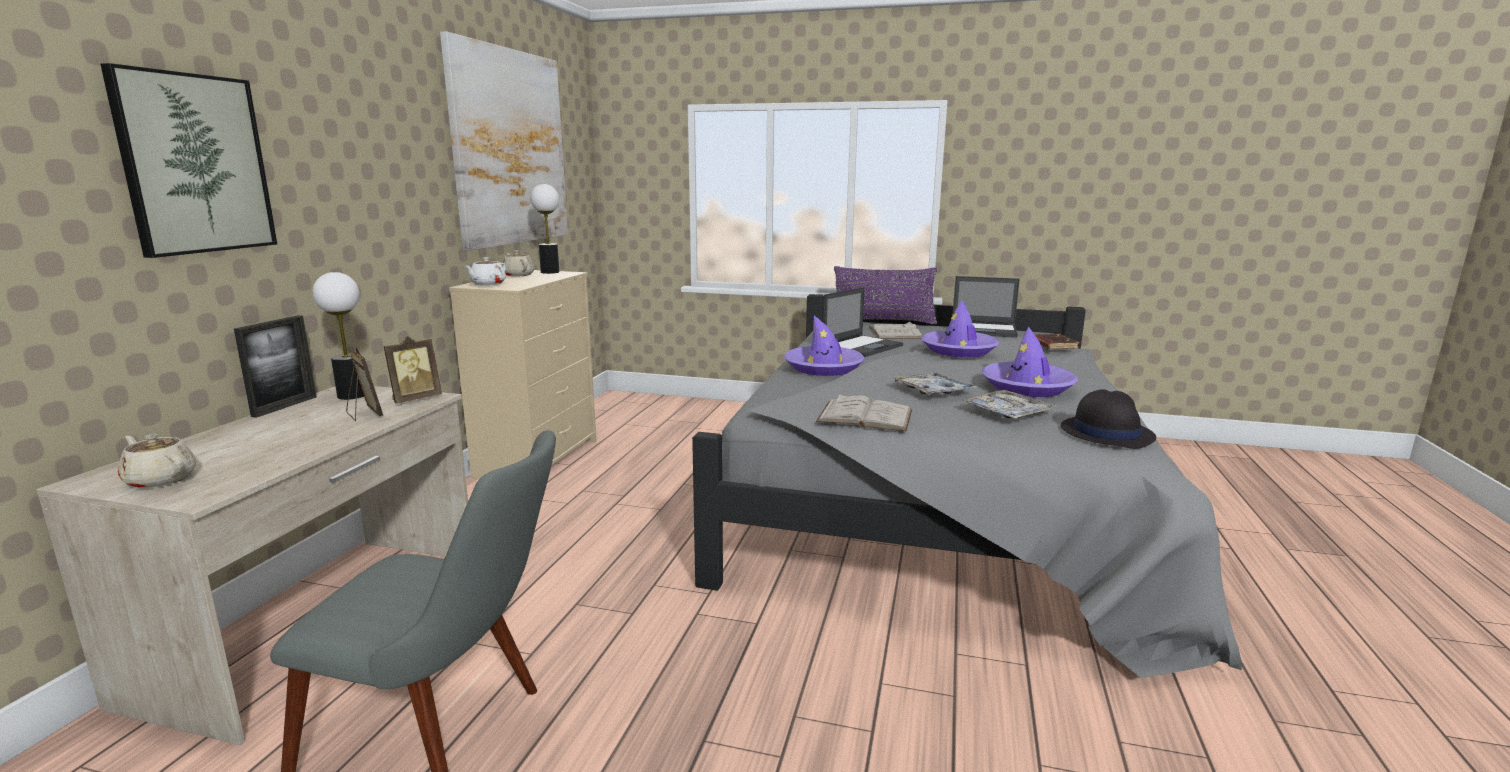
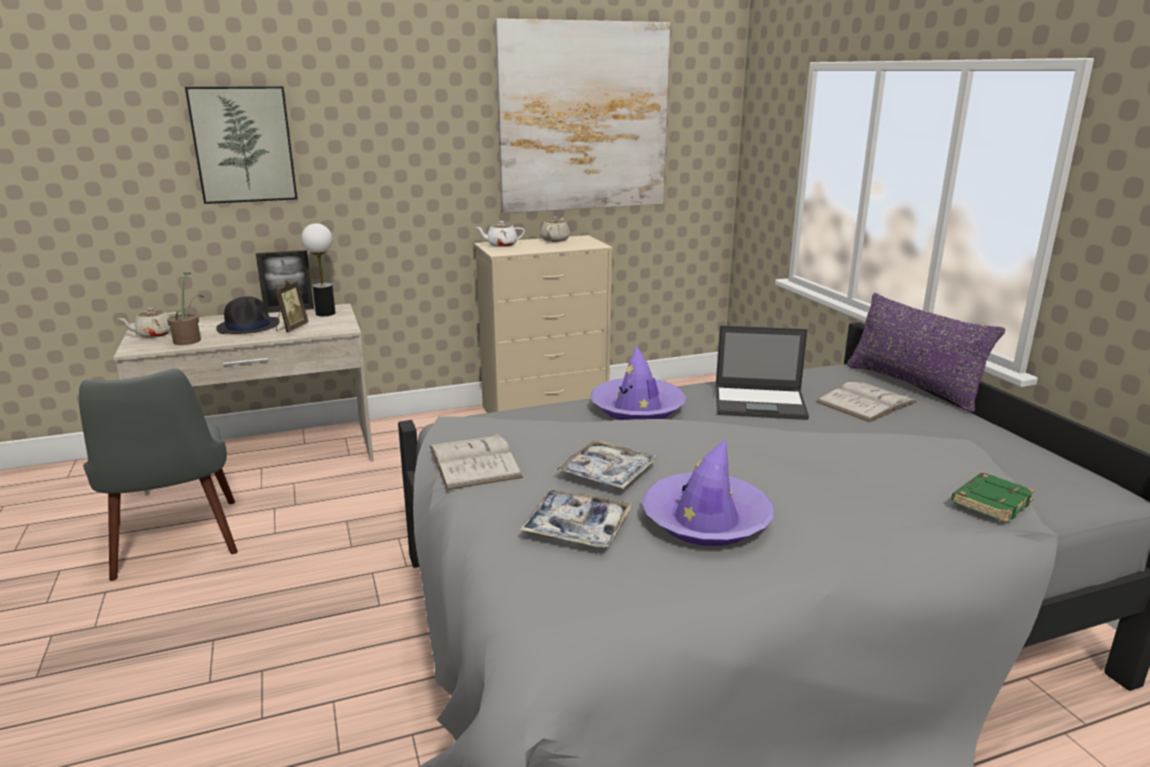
camera: 55 degrees right, 5 degrees up
beige teapot [118,434,196,488] -> beige teapot turned 120 degrees counterclockwise [118,308,180,338]
picture frame [384,336,442,404] -> none
table lamp [530,184,559,274] -> none
purple hat [921,300,1000,357] -> none
laptop [953,276,1020,338] -> none
brown book [1035,334,1080,350] -> green book [951,473,1035,523]
black hat [1061,389,1156,449] -> black hat moved to [216,296,280,334]
none -> potted plant [167,272,204,345]

